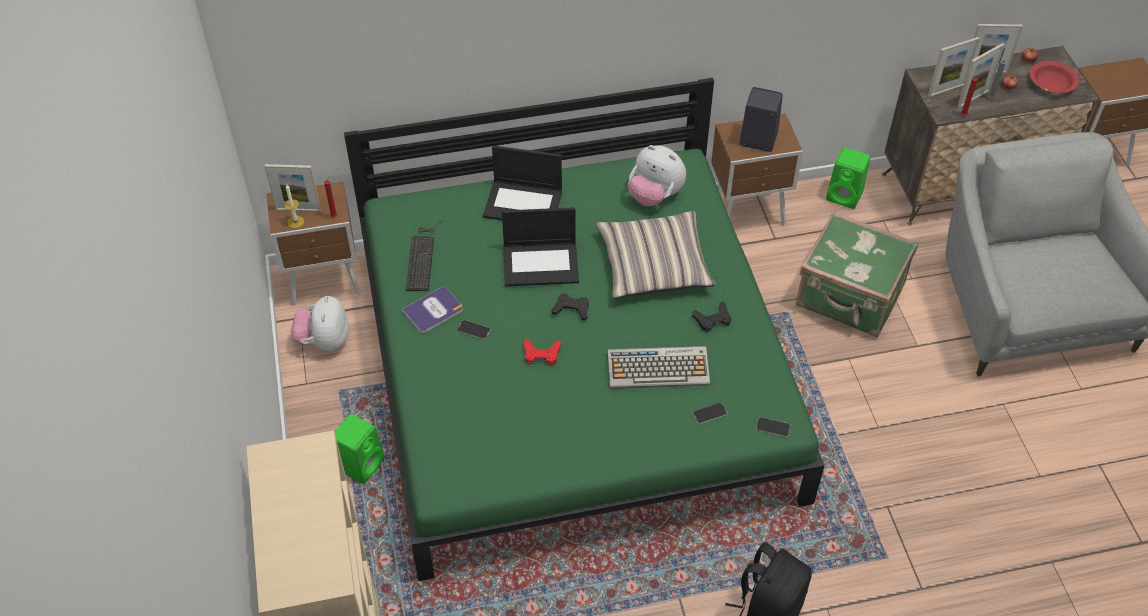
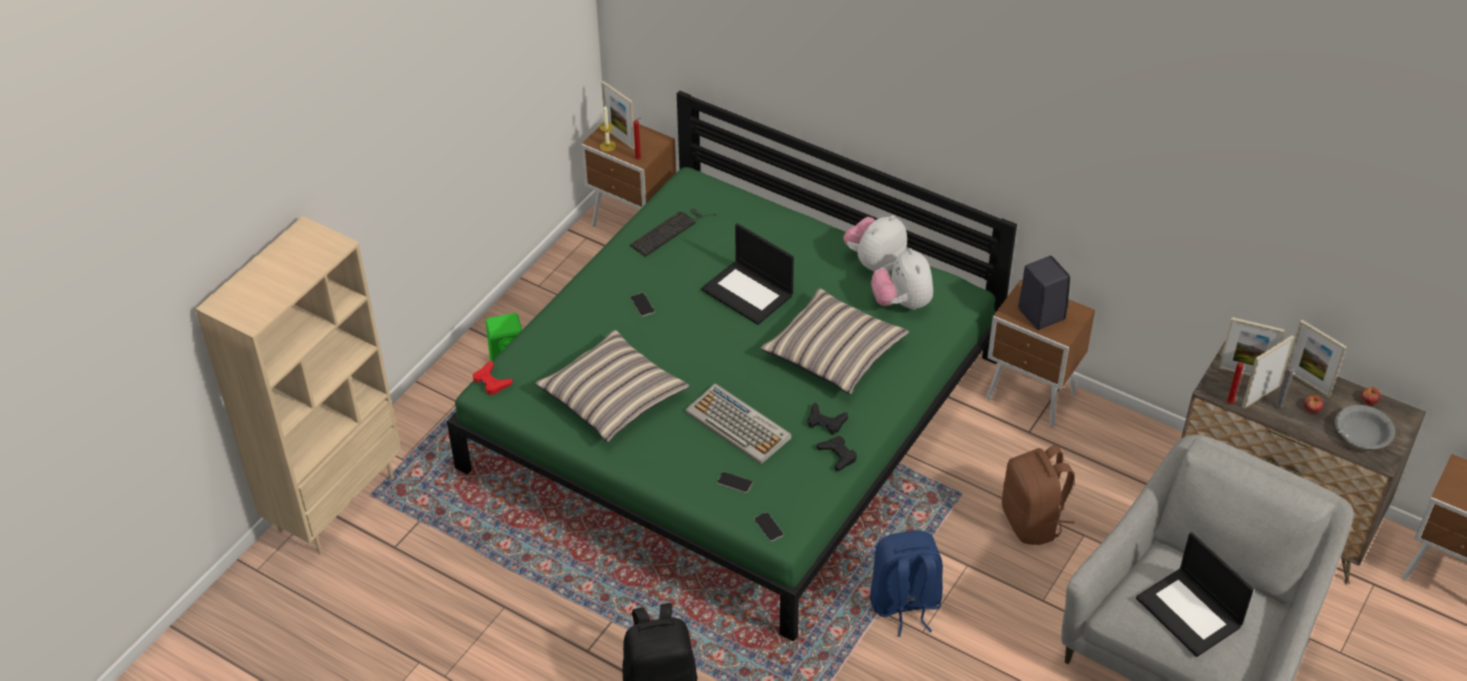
camera: 45 degrees right, 5 degrees down
plush toy [291,296,349,351] -> plush toy moved to [843,215,907,272]
book [402,286,463,333] -> none
laptop [483,145,562,220] -> laptop moved to [1136,532,1254,657]
red game controller [523,339,561,365] -> red game controller moved to [473,361,513,395]
black game controller [552,293,589,321] -> black game controller moved to [816,436,857,471]
green suitcase [796,211,918,337] -> brown backpack [1002,445,1075,545]
green speaker [826,147,870,209] -> none
picture frame [957,43,1005,108] -> picture frame turned 135 degrees clockwise [1242,335,1295,409]
red bowl [1030,61,1079,93] -> grey bowl [1335,405,1395,449]
none -> pillow [535,330,689,442]
none -> blue backpack [870,530,943,637]

